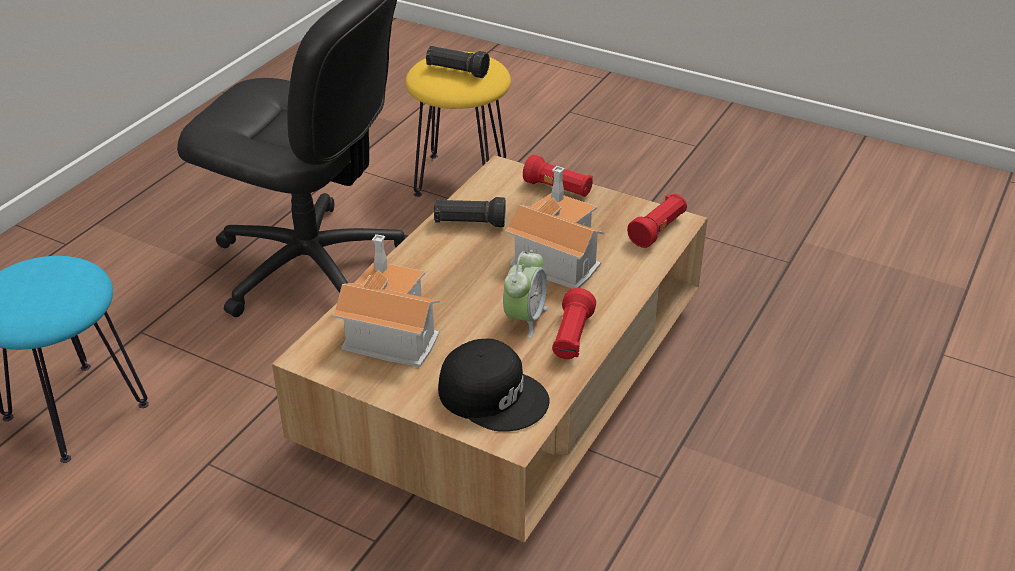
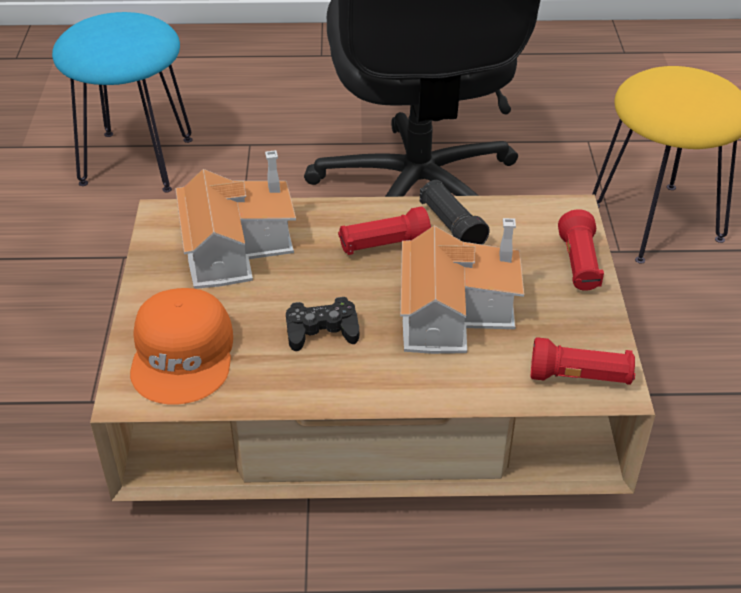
camera: 60 degrees right, 5 degrees up
black flashlight [426,46,490,78] -> none
black cap [438,339,550,432] -> orange cap [130,288,233,405]
alarm clock [503,250,548,339] -> black game controller [286,297,359,351]
red flashlight [552,288,596,359] -> red flashlight moved to [338,207,431,255]

